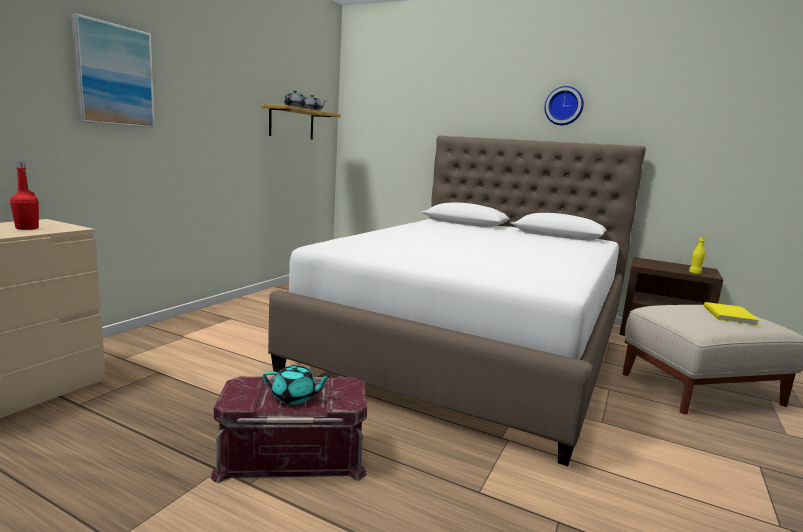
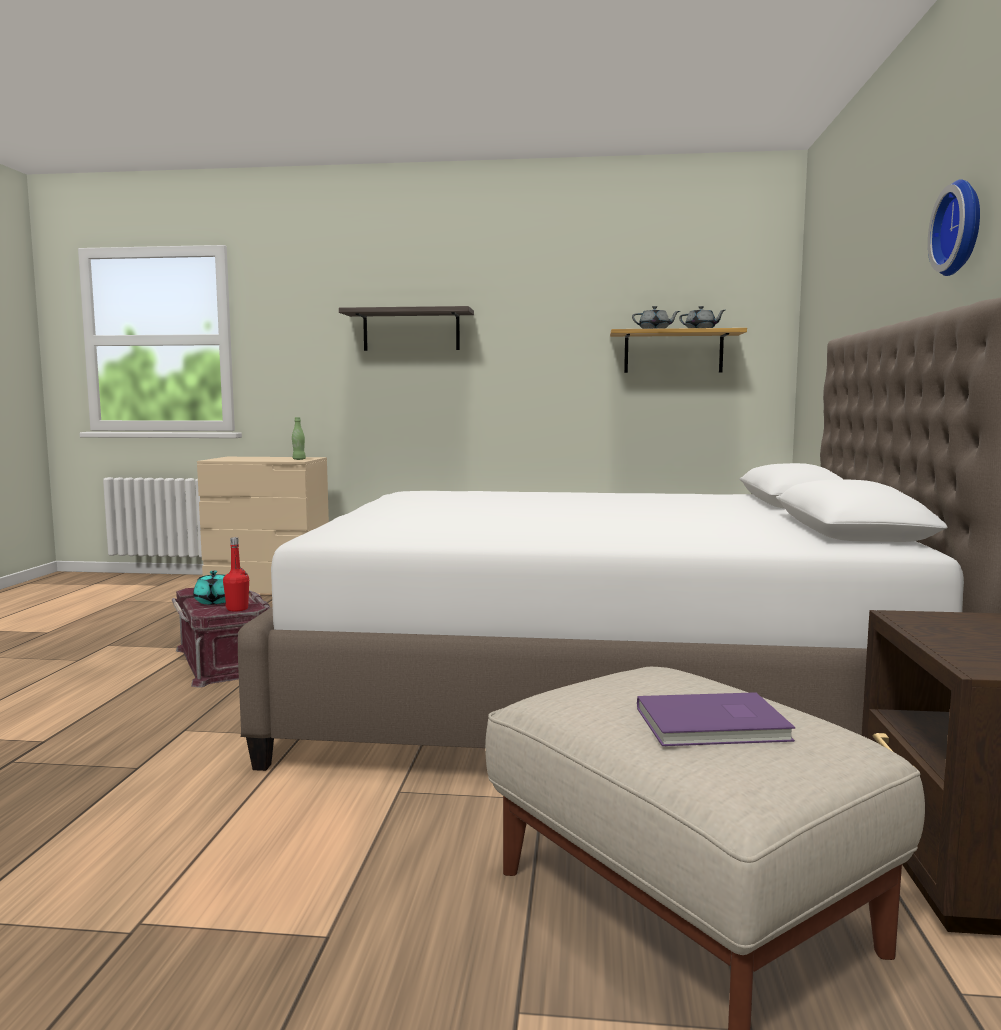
camera: 70 degrees right, 5 degrees down
red bottle [10,161,39,230] -> red bottle moved to [223,537,249,612]
picture [71,13,155,128] -> shelf [339,306,474,351]
yellow bottle [689,237,705,274] -> none
yellow book [704,302,760,325] -> purple book [637,692,795,746]
none -> green bottle [292,417,306,460]

